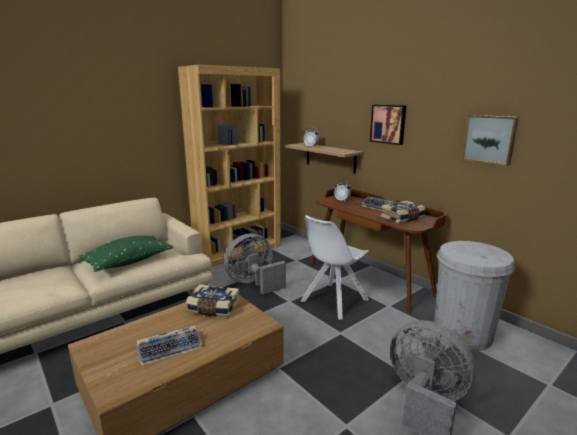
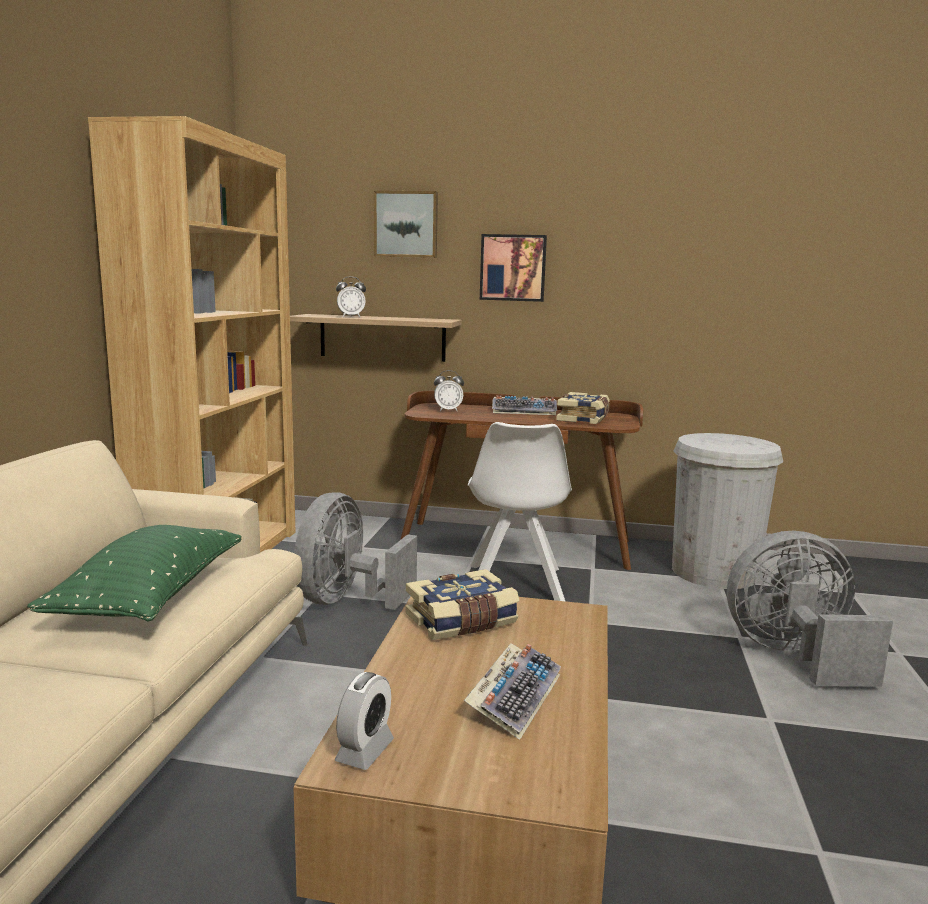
camera: 40 degrees left, 5 degrees down
picture [462,115,519,166] -> picture moved to [374,191,438,258]
none -> alarm clock [335,672,394,770]

